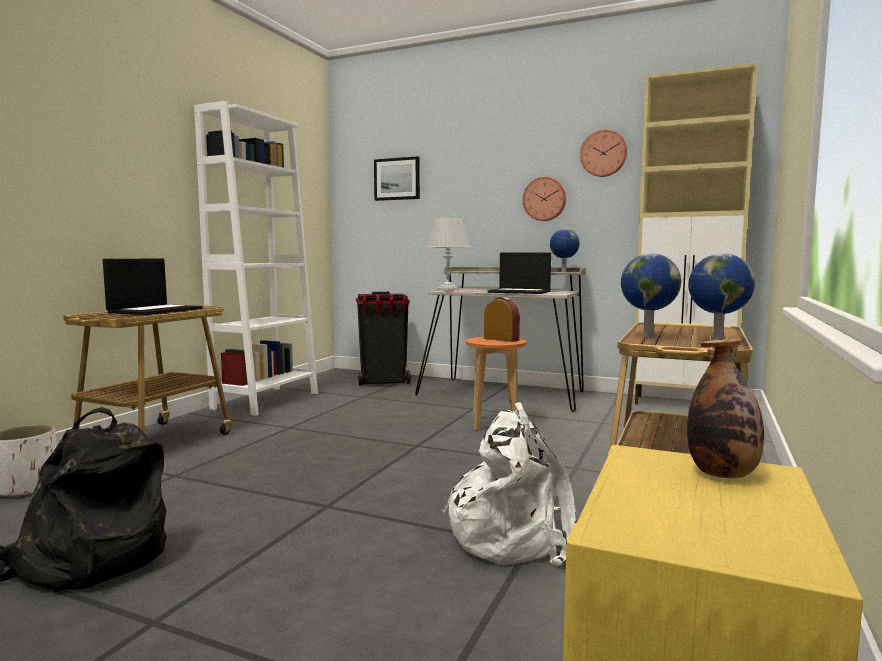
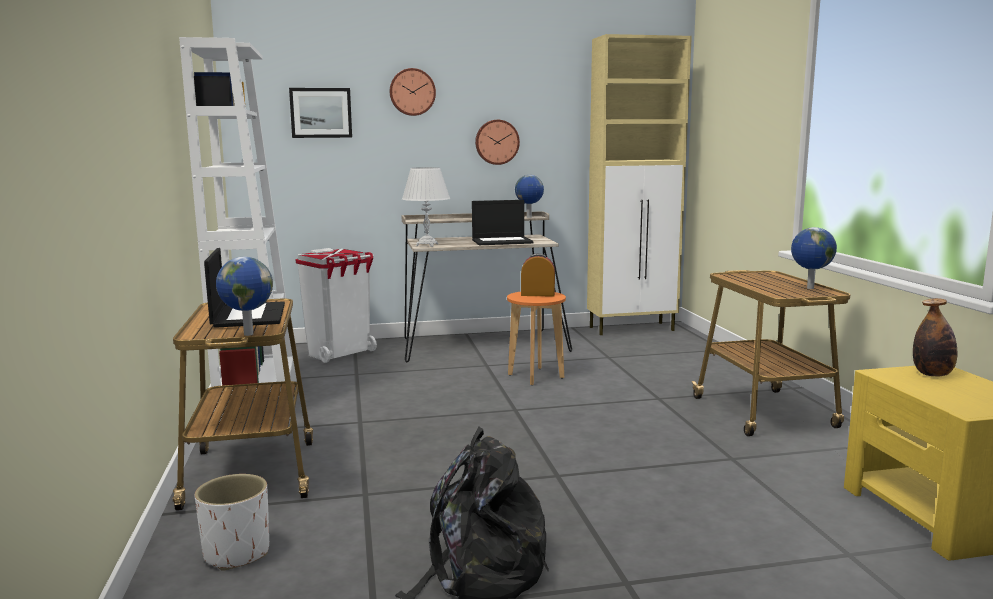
camera: 35 degrees left, 5 degrees up
black trash can [356,292,411,386] -> white trash can [295,248,377,363]
white backpack [443,402,576,566] -> none
wall clock [580,129,627,177] -> wall clock moved to [390,68,436,116]
globe [621,253,681,338] -> globe moved to [216,257,273,336]

